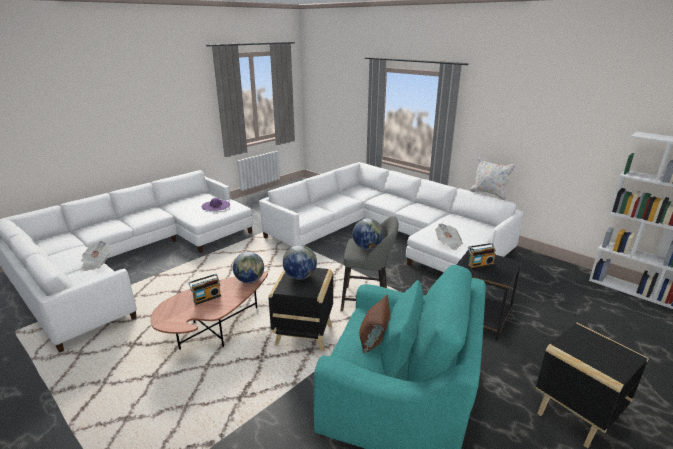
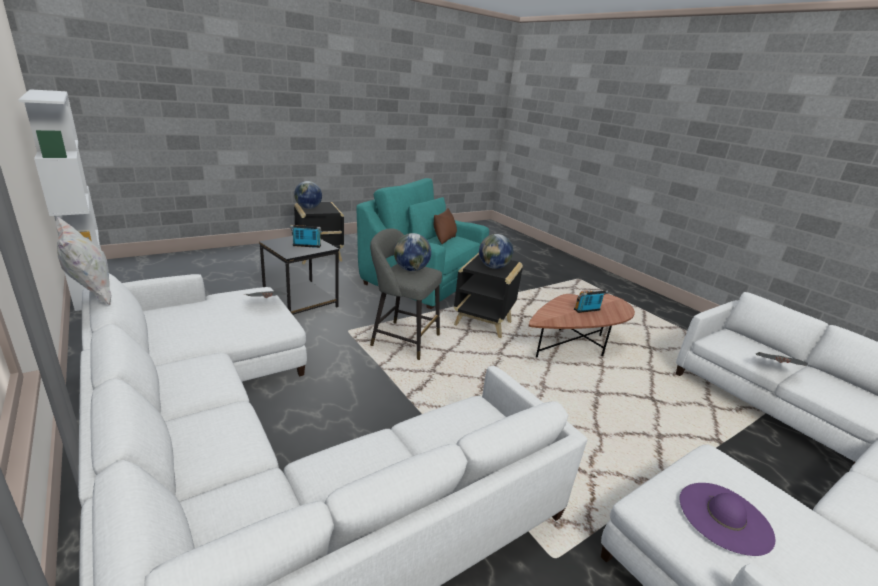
camera: 170 degrees left, 0 degrees up
globe [233,252,264,283] -> globe moved to [294,181,322,209]

